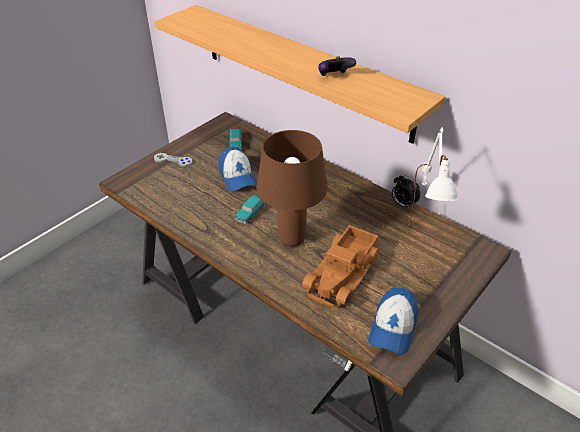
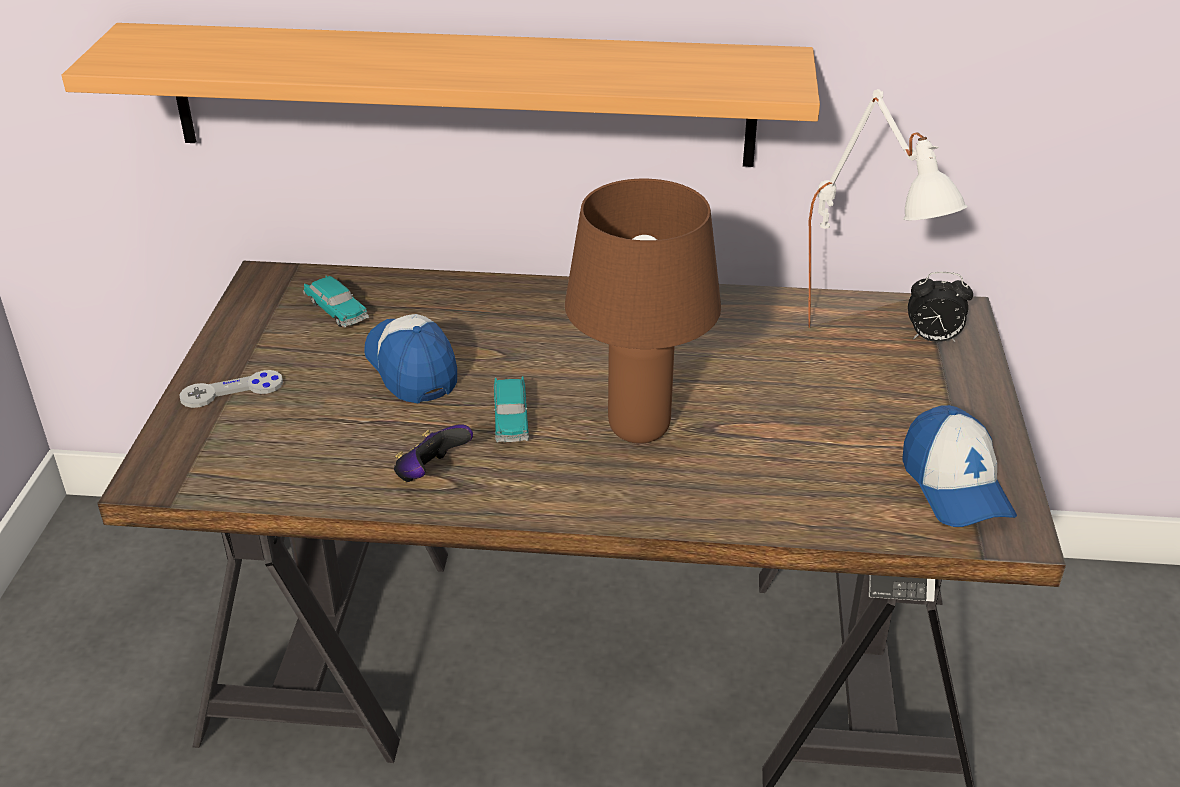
camera: 35 degrees left, 5 degrees down
cap [219,147,257,191] -> cap turned 150 degrees counterclockwise [365,314,457,403]
toy truck [302,225,380,307] -> none
game controller [318,56,356,76] -> game controller moved to [394,424,473,482]
alarm clock [392,174,420,210] -> alarm clock moved to [908,272,973,342]

